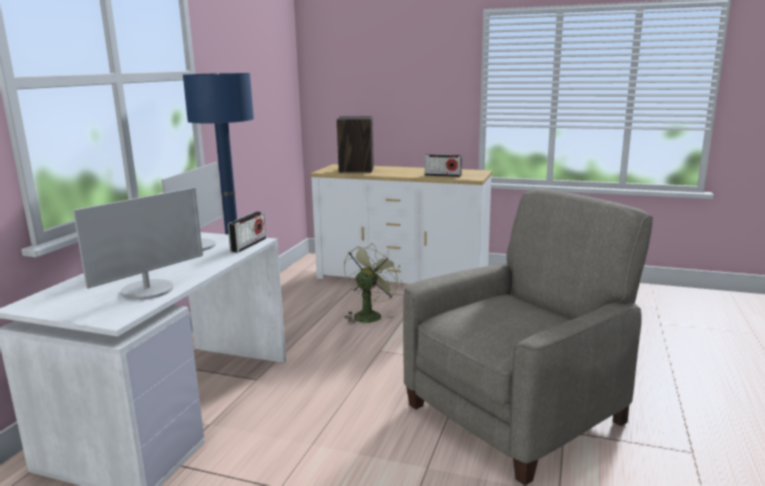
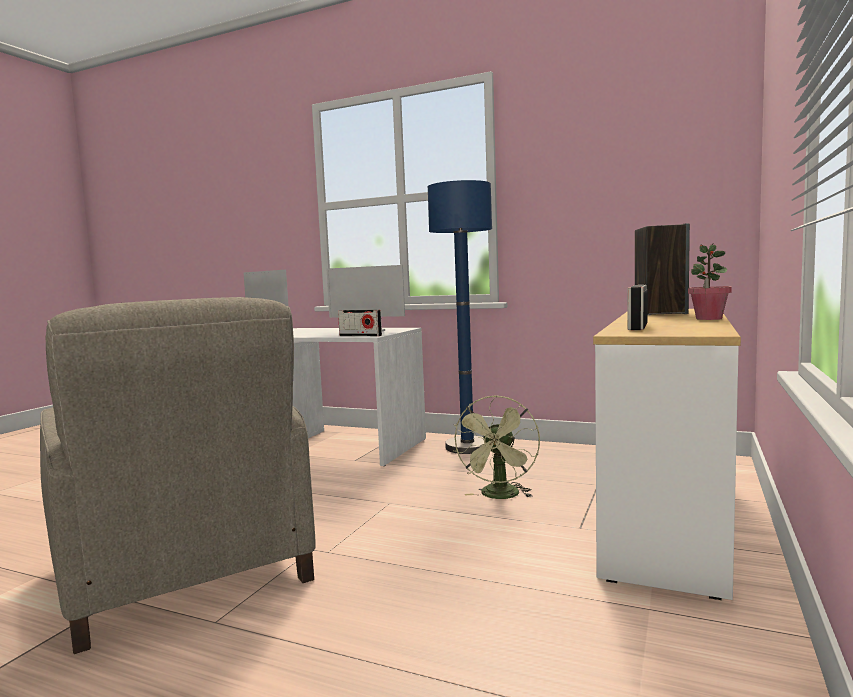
camera: 95 degrees right, 10 degrees down
green fan [344,243,402,325] -> green fan turned 75 degrees clockwise [453,396,540,499]
none -> potted plant [688,243,732,320]

